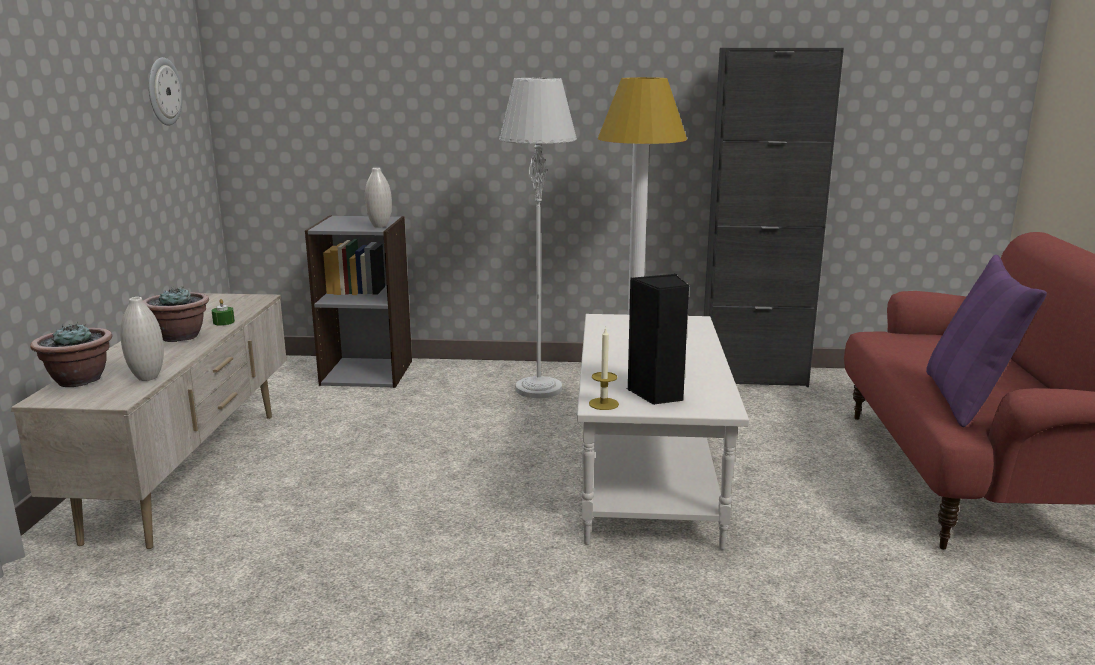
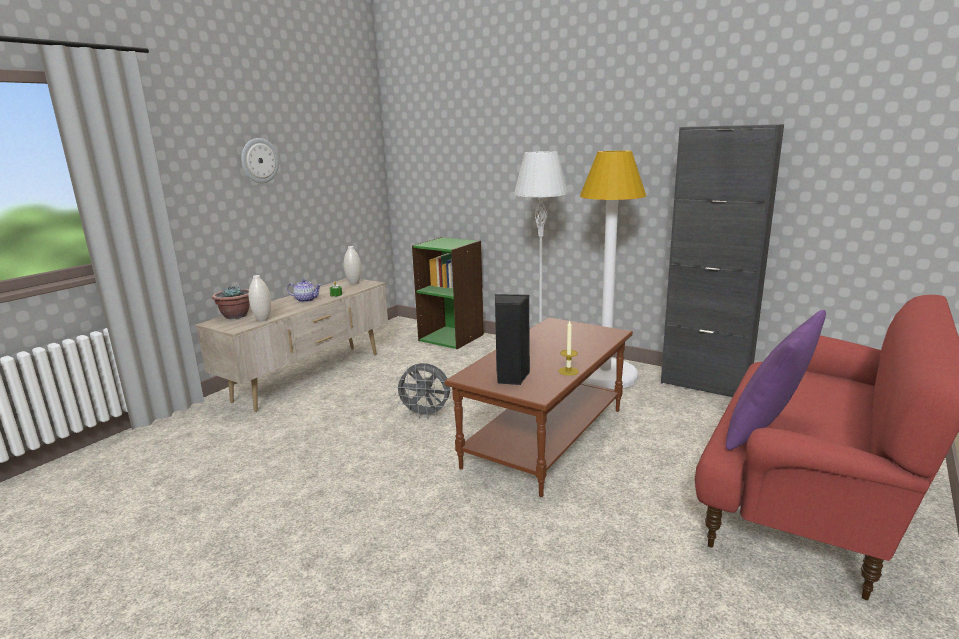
camera: 30 degrees right, 0 degrees up
potted plant [143,286,209,342] -> teapot [287,279,321,302]
wall clock [149,57,183,126] -> wall clock moved to [241,138,279,183]
grey bookcase [305,215,412,388] -> green bookcase [412,237,484,349]
white vase [365,168,392,228] -> white vase moved to [344,246,361,284]
white coffee table [577,314,749,550] -> brown coffee table [445,317,633,497]
candle [589,327,619,410] -> candle moved to [559,321,579,376]
none -> grey fan [394,363,451,419]

